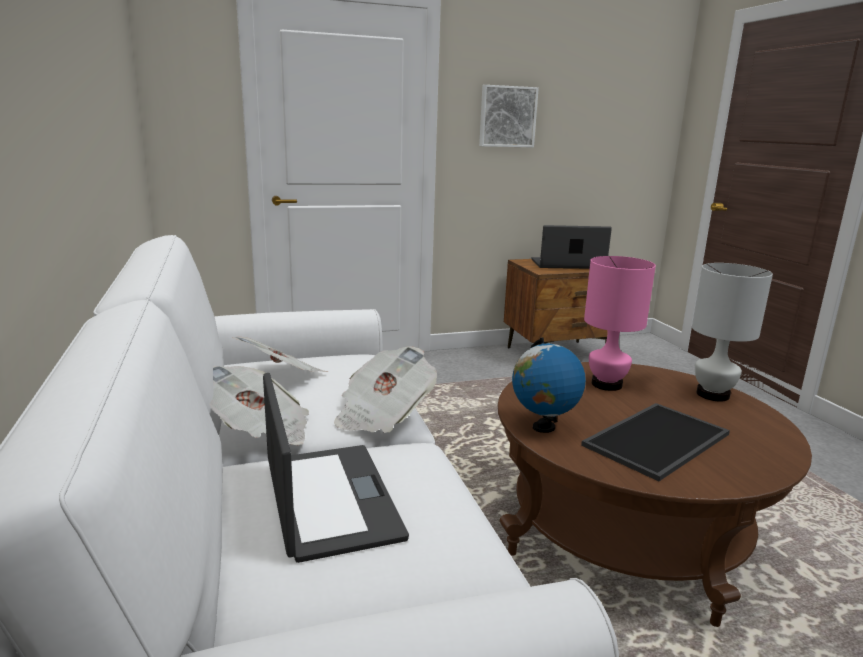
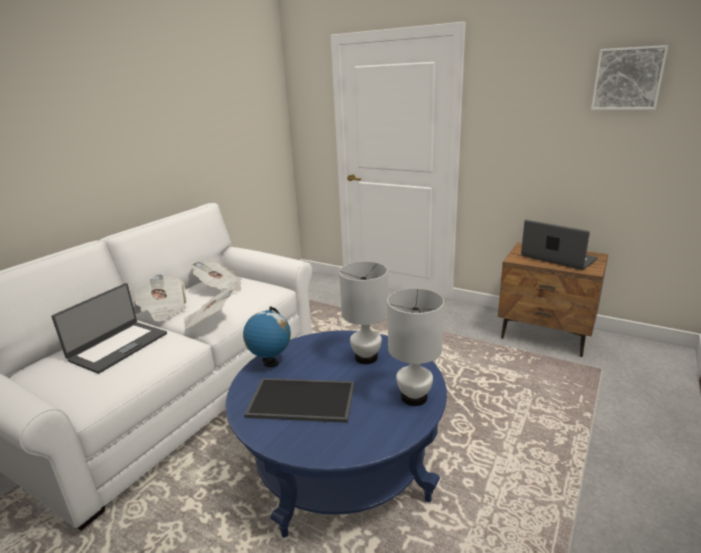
camera: 50 degrees right, 5 degrees up
picture [479,85,539,148] -> picture moved to [591,45,668,110]
brown coffee table [498,362,812,627] -> blue coffee table [225,331,447,538]
pink table lamp [584,256,656,391] -> white table lamp [339,262,388,364]

